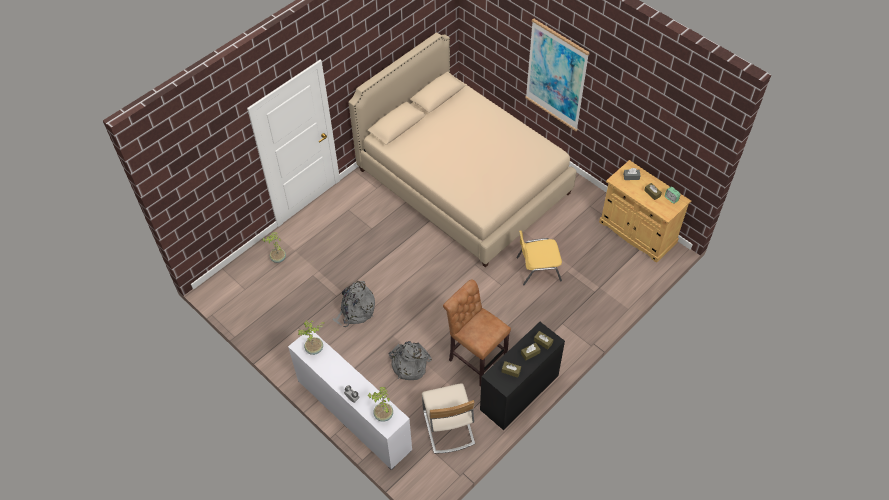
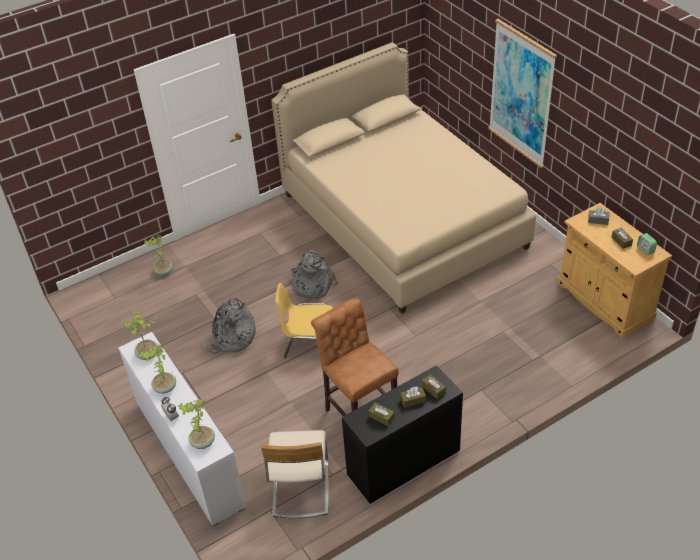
camera: 15 degrees right, 10 degrees down
grey backpack [388,341,432,380] -> grey backpack moved to [291,250,338,299]
yellow chair [516,230,562,285] -> yellow chair moved to [275,283,333,358]
none -> potted plant [139,345,176,394]

